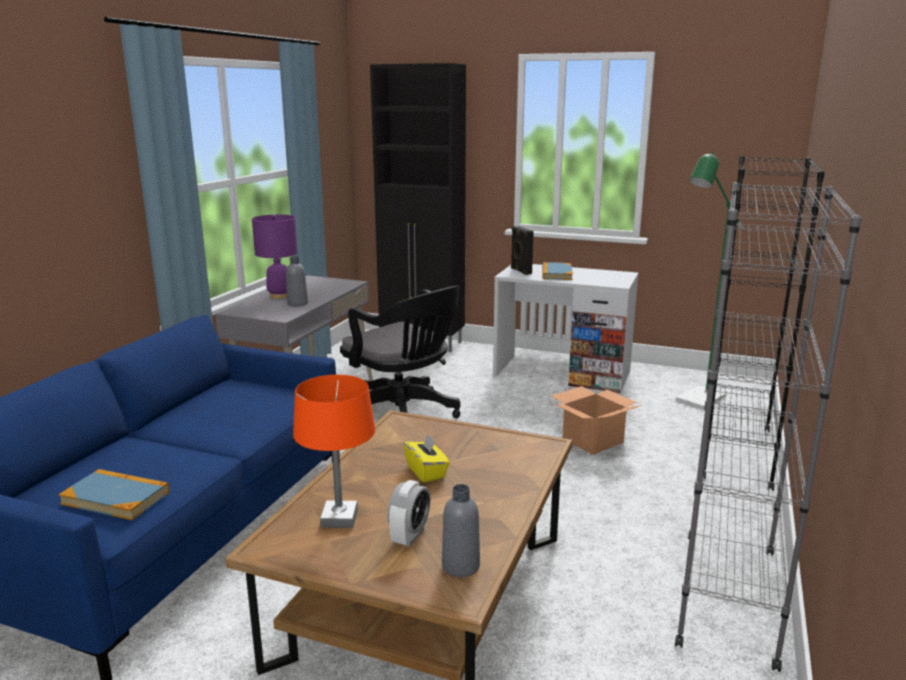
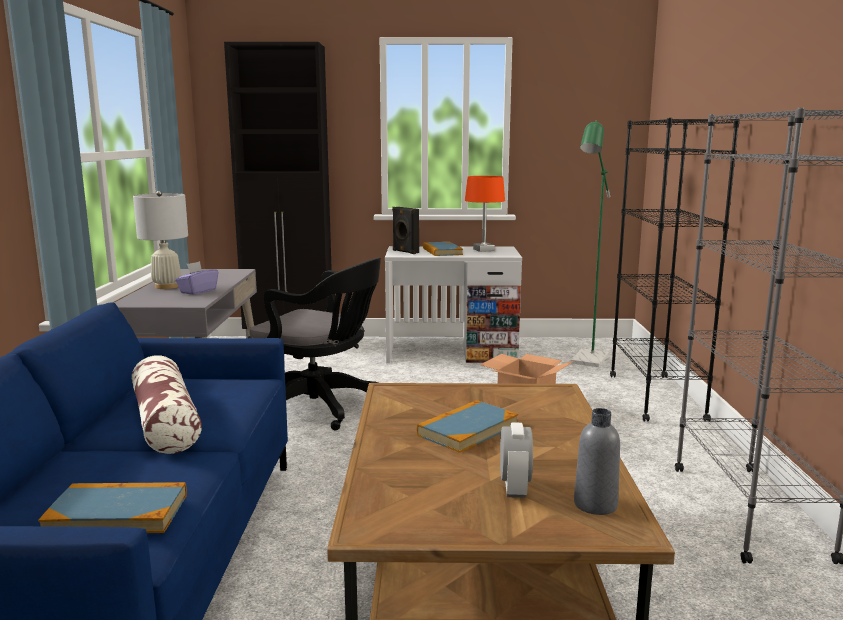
camera: 20 degrees left, 5 degrees down
purple table lamp [252,214,298,299] -> white table lamp [133,191,188,289]
grey bottle [286,256,308,306] -> purple tissue box [175,261,219,295]
orange table lamp [293,375,375,528] -> orange table lamp moved to [465,176,505,252]
yellow tissue box [403,433,450,483] -> book [417,400,518,453]
none -> pillow [132,355,202,454]

